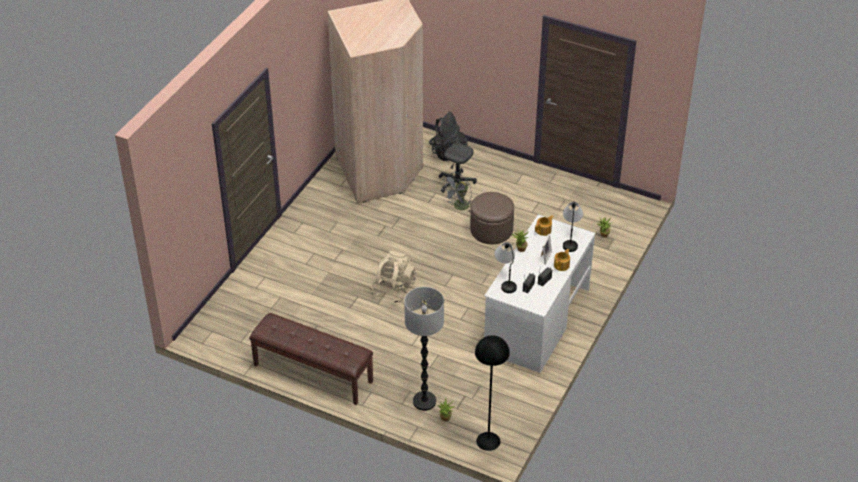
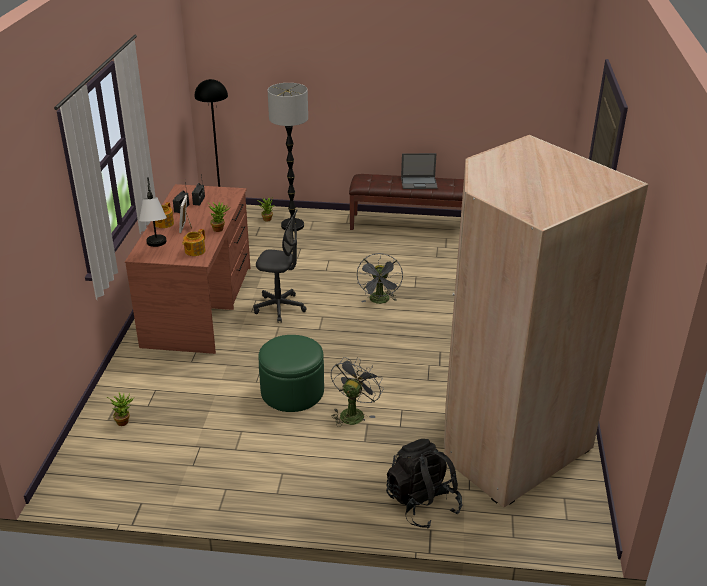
camera: 160 degrees right, 10 degrees down
beige backpack [371,251,416,303] -> grey fan [357,253,403,304]
grey office chair [439,111,477,196] -> grey office chair moved to [253,209,307,323]
brown ottoman [470,192,514,244] -> green ottoman [258,335,324,412]
white desk [484,215,595,373] -> brown desk [125,184,250,354]
table lamp [494,242,517,293] -> none
none -> laptop [401,153,438,189]

